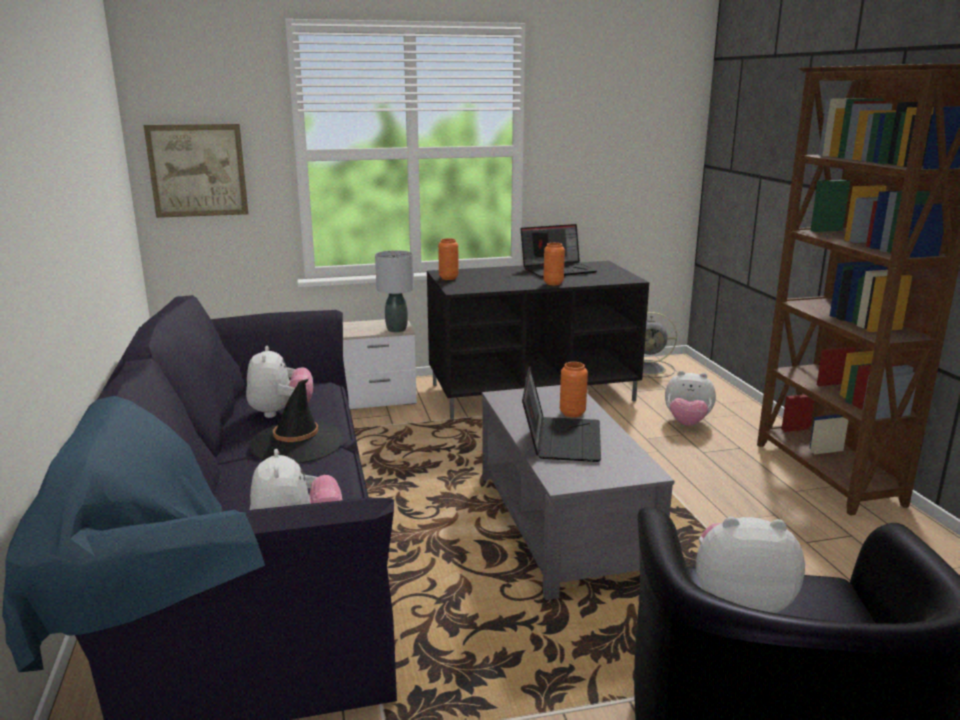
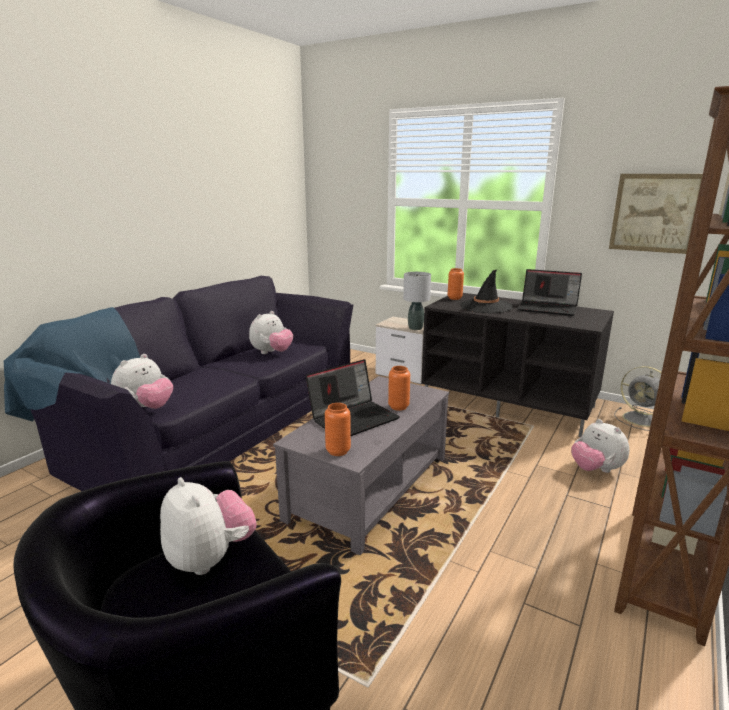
camera: 45 degrees right, 0 degrees up
picture [144,124,248,218] -> picture moved to [609,174,703,254]
black hat [249,379,344,464] -> black hat moved to [460,270,513,313]
orange vase [543,243,565,285] -> orange vase moved to [325,403,351,456]

